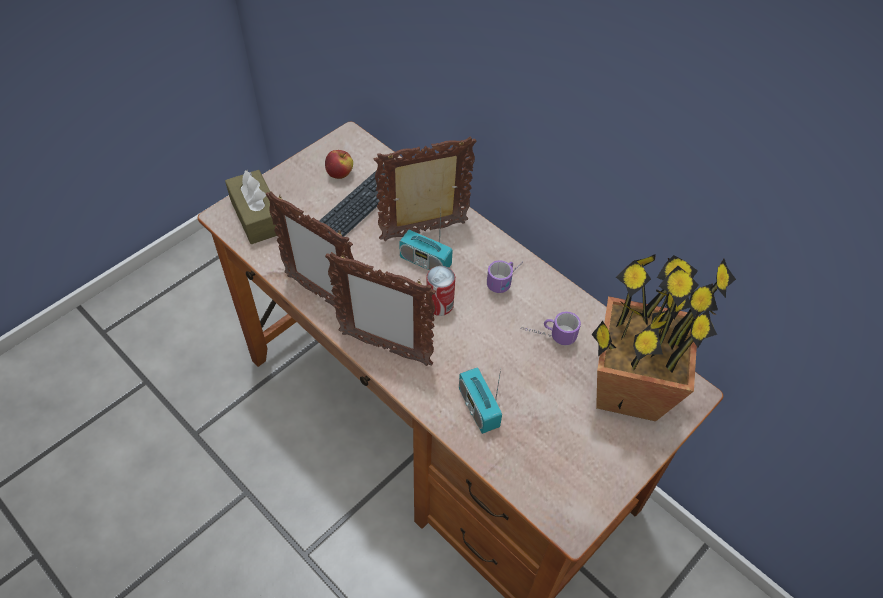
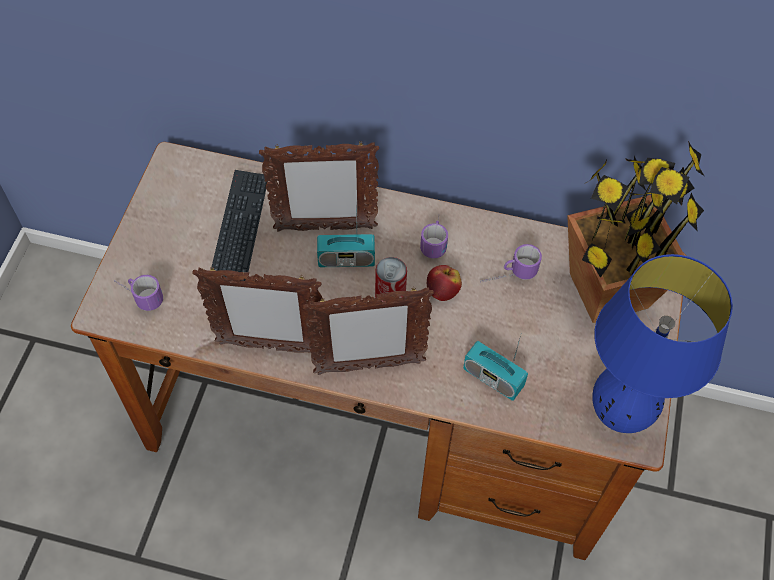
camera: 30 degrees left, 5 degrees up
brown tissue box [225,169,280,244] -> mug [114,275,163,311]
apple [325,150,353,179] -> apple moved to [427,265,462,301]
picture frame [374,136,477,241] -> picture frame turned 135 degrees counterclockwise [259,143,379,231]
none -> blue table lamp [592,254,733,433]

